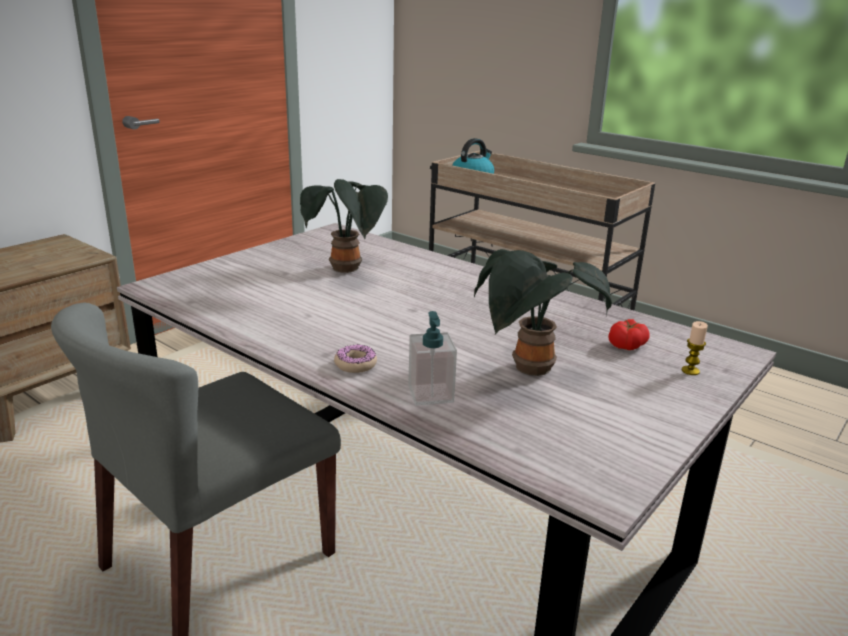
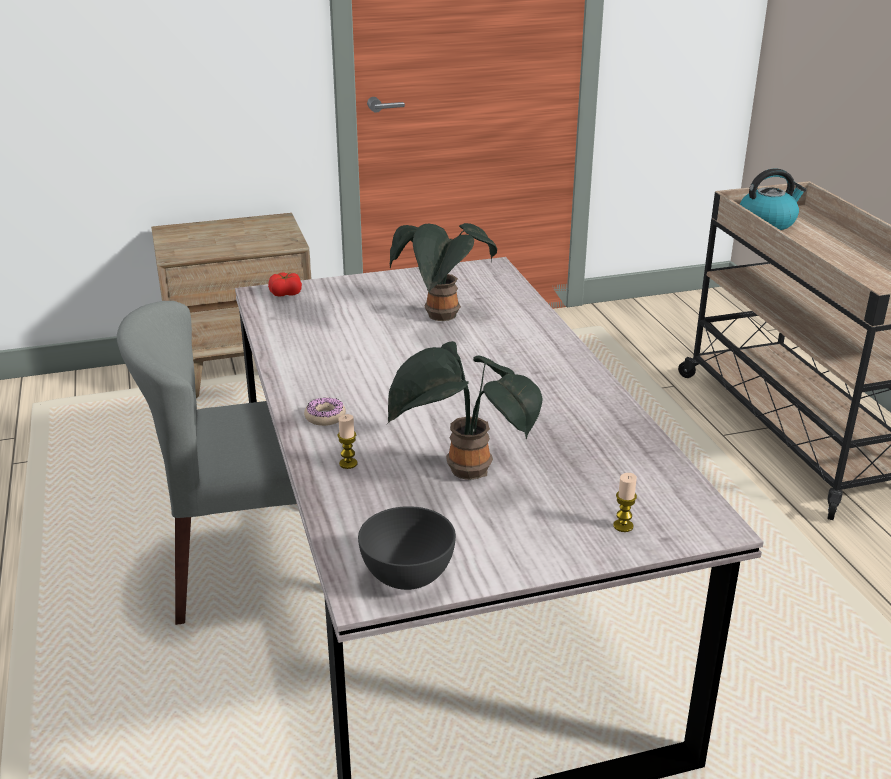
camera: 35 degrees right, 5 degrees up
soap dispenser [408,311,457,405] -> candle [337,414,358,469]
tomato [609,319,650,350] -> tomato moved to [268,273,302,296]
none -> grey bowl [358,506,456,590]

